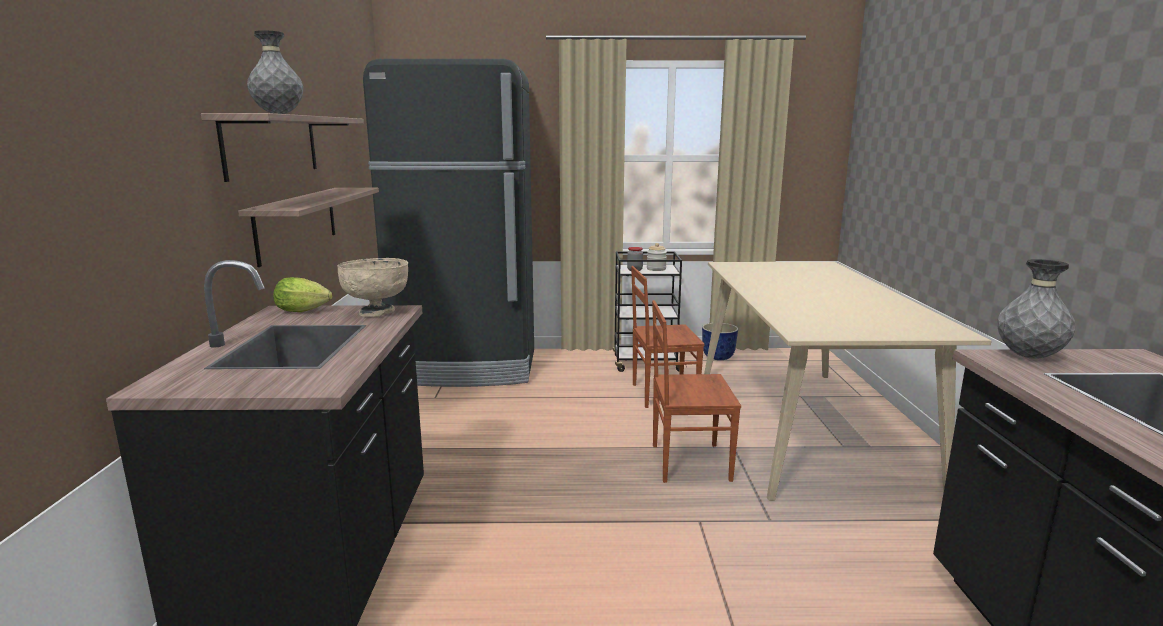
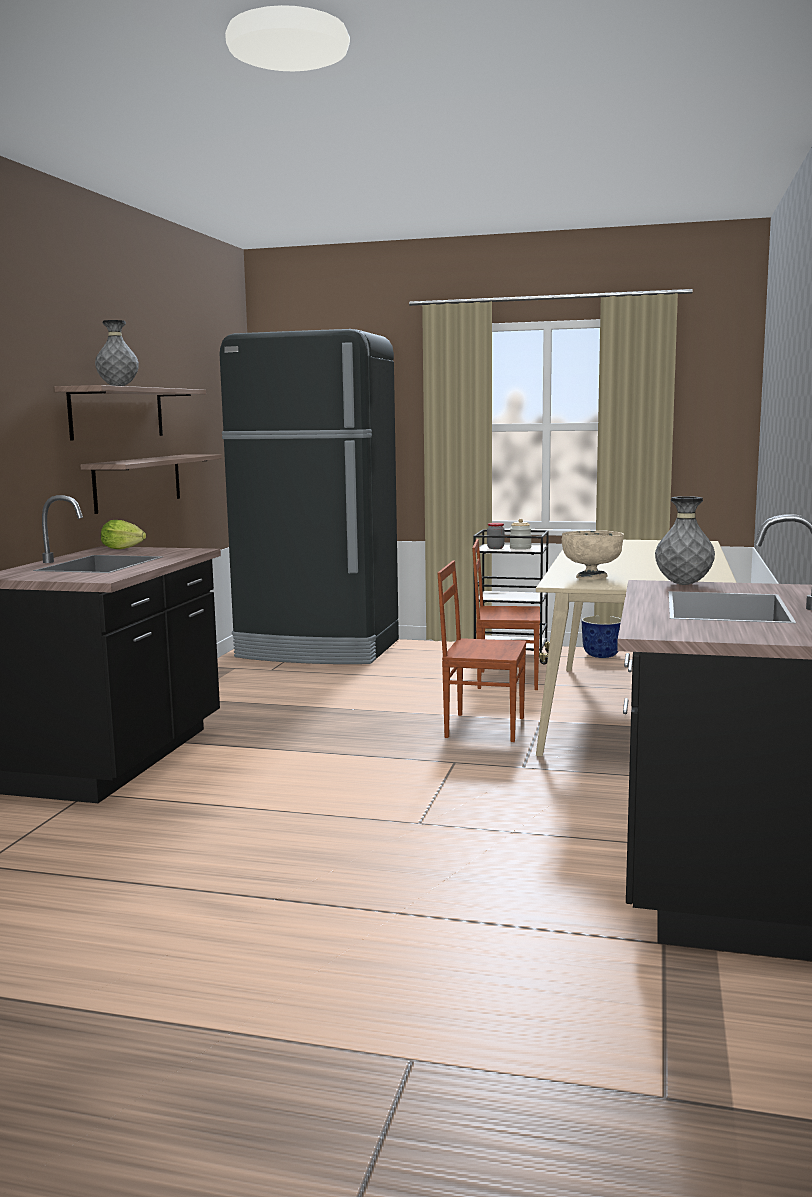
camera: 15 degrees right, 5 degrees down
beige bowl [338,258,408,317] -> beige bowl moved to [562,530,624,580]

